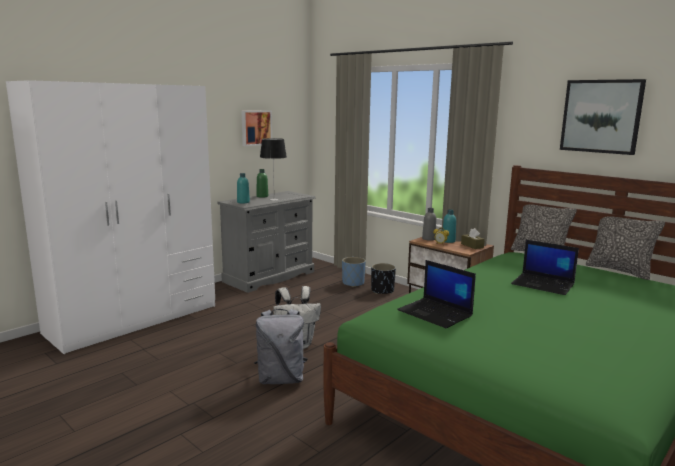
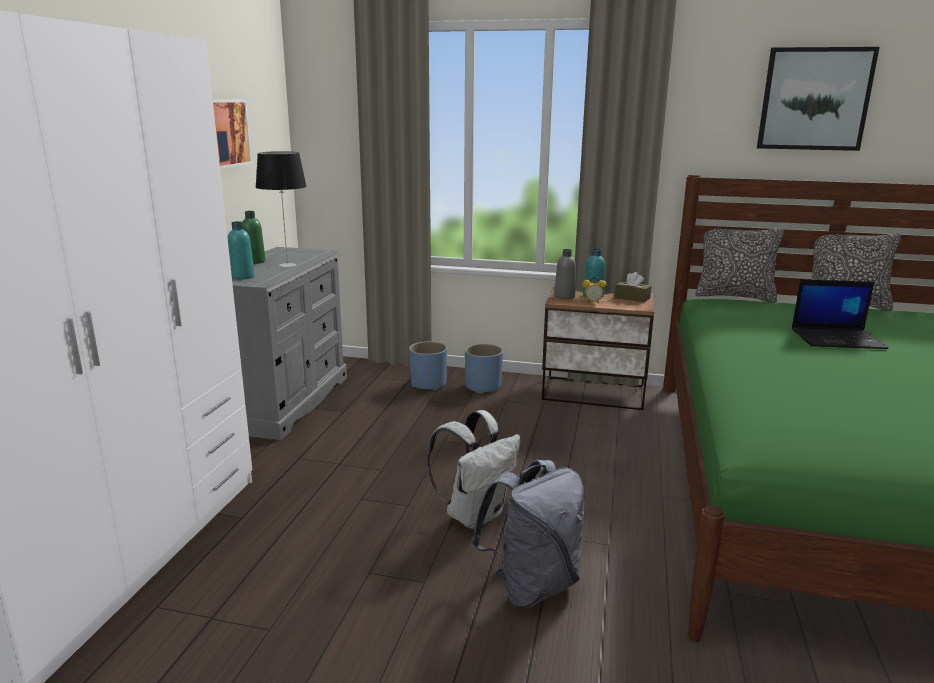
camera: 30 degrees left, 5 degrees up
black planter [371,263,396,294] -> blue planter [465,344,503,394]
laptop [397,260,476,328] -> none

